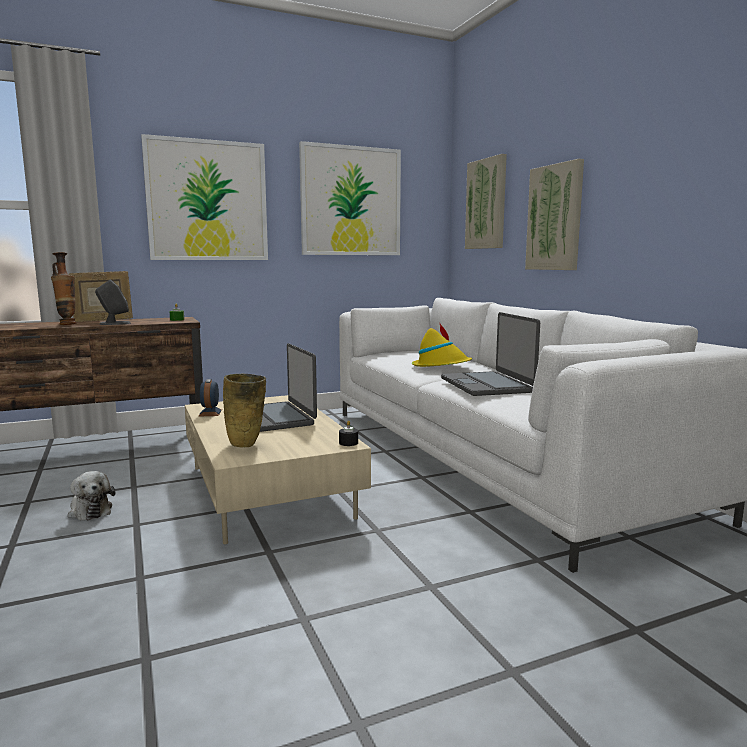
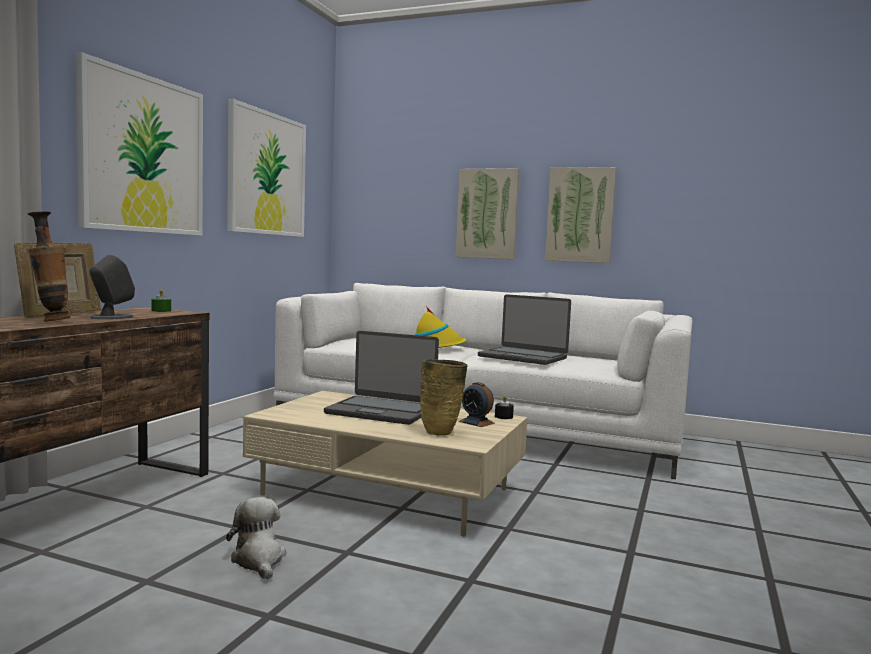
camera: 45 degrees left, 5 degrees down
plush toy [68,471,115,520] -> plush toy turned 120 degrees counterclockwise [226,497,286,580]
alarm clock [198,379,222,417] -> alarm clock moved to [459,382,495,427]
picture [465,154,507,249] -> picture moved to [545,167,616,263]

